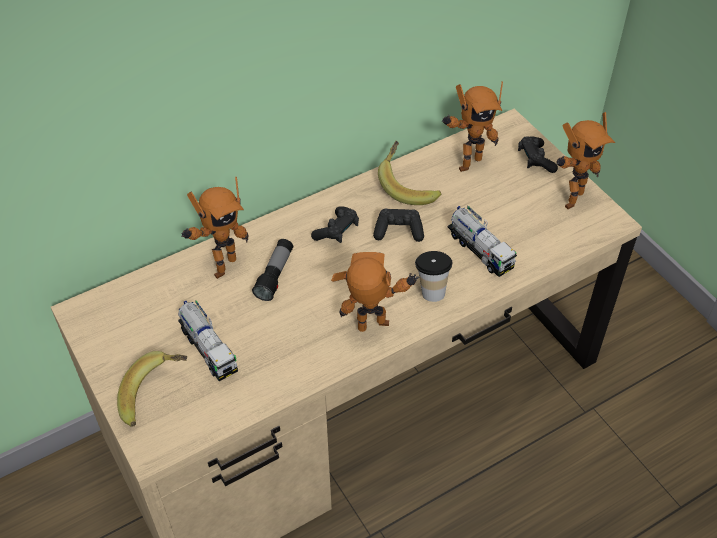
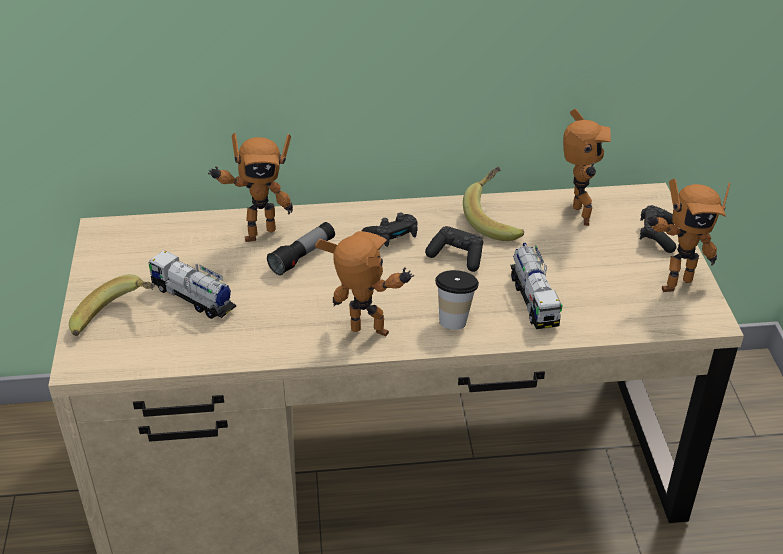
camera: 25 degrees right, 10 degrees down
toy truck [178,301,238,381] -> toy truck turned 135 degrees clockwise [148,250,236,319]
toy robot [442,81,503,172] -> toy robot turned 90 degrees counterclockwise [563,109,611,226]

